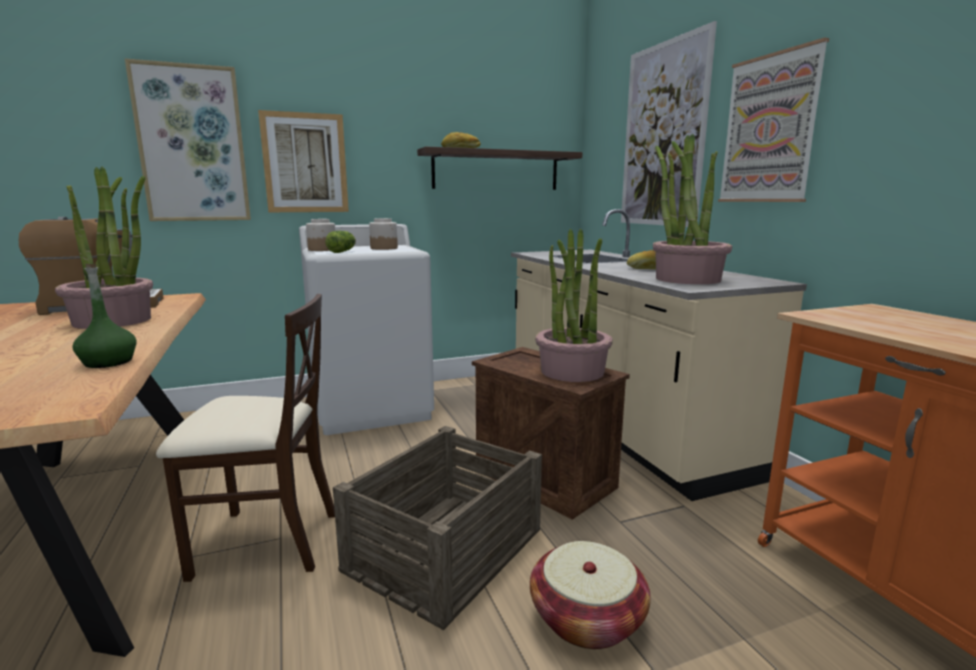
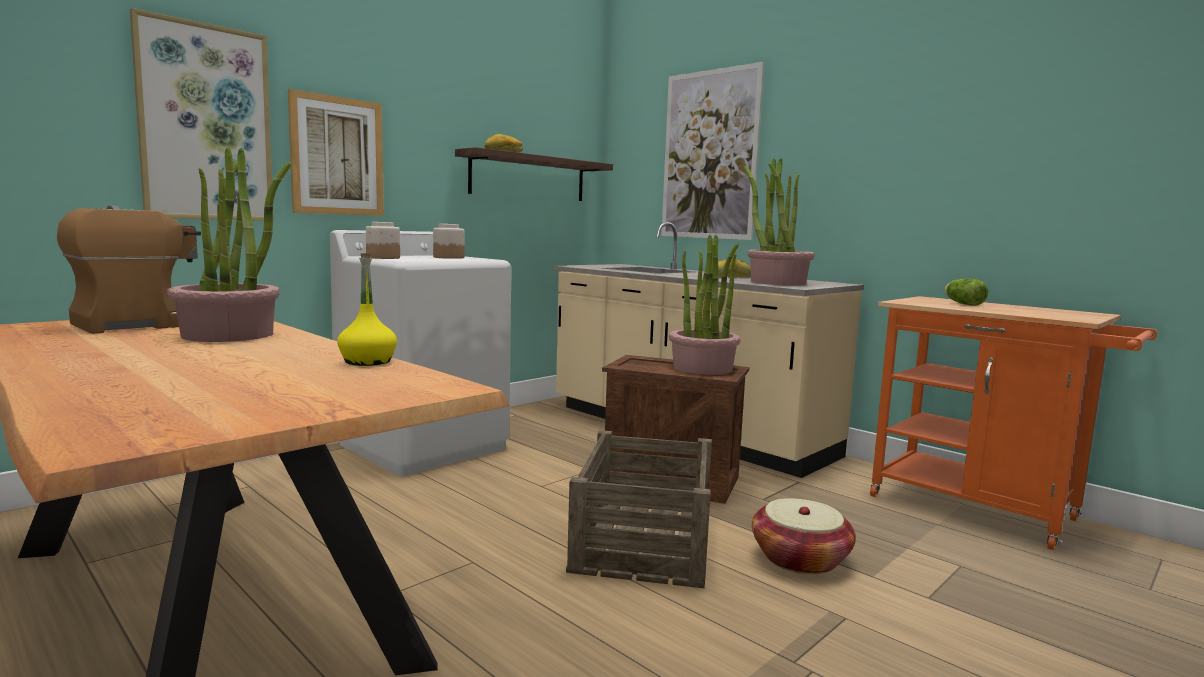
camera: 25 degrees left, 5 degrees down
green bottle [73,264,137,368] -> yellow bottle [337,253,397,366]
beige chair [156,294,335,582] -> none
lettuce [325,231,356,253] -> lettuce moved to [944,278,988,306]
picture [718,38,829,202] -> none

